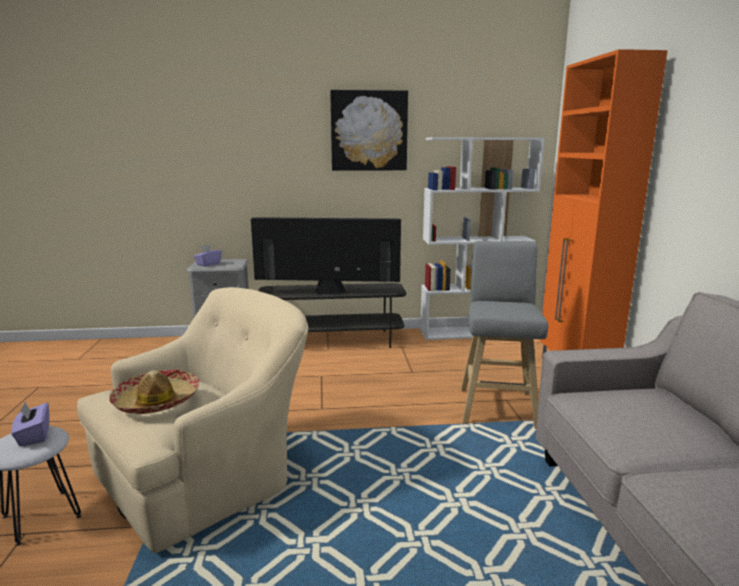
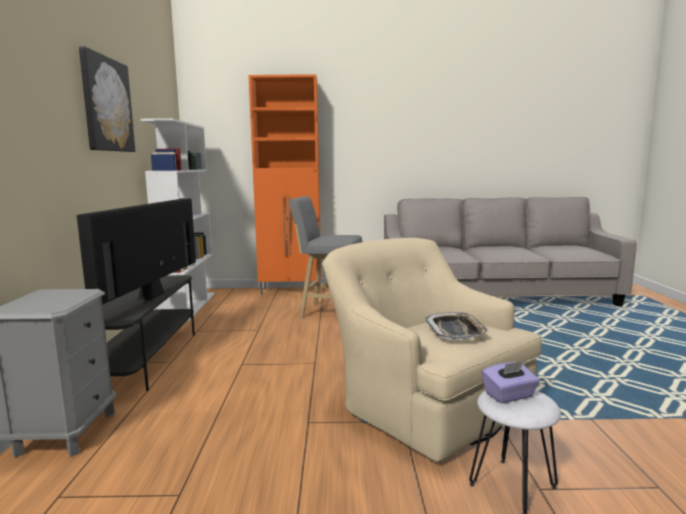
camera: 85 degrees left, 5 degrees down
hat [109,370,200,414] -> tray [425,312,489,340]
purple tissue box [194,245,222,266] -> none

